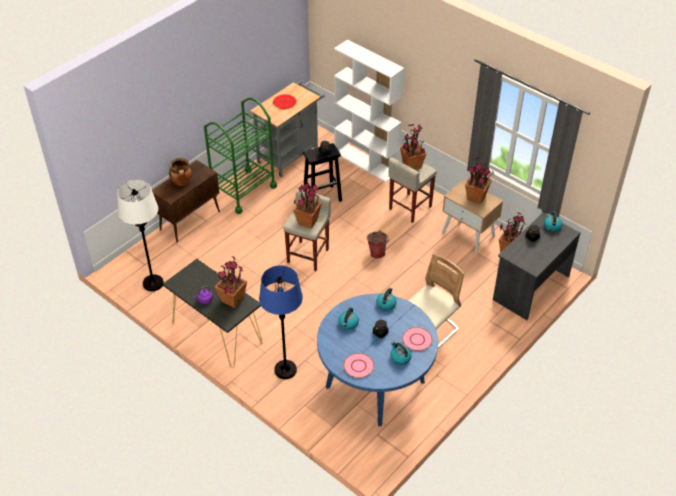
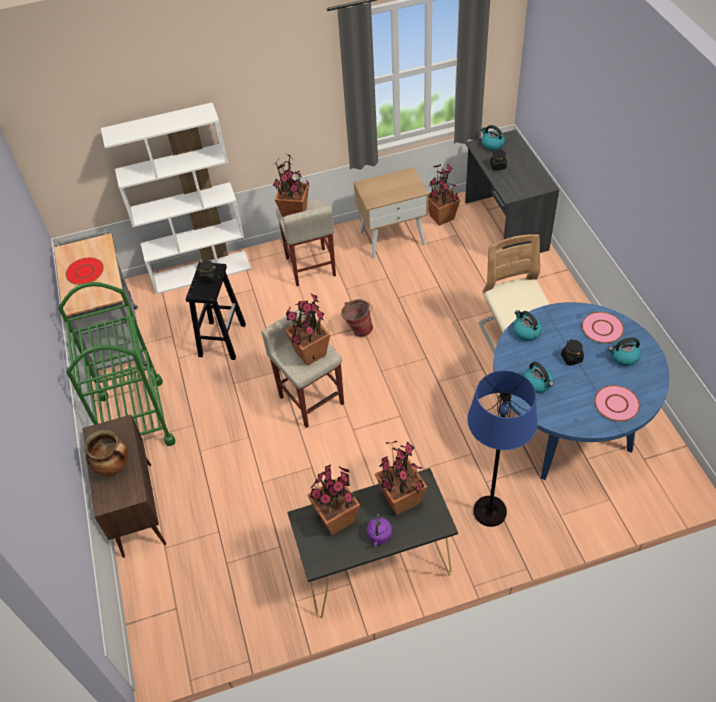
camera: 55 degrees left, 5 degrees up
white floor lamp [117,180,164,291] -> none
potted plant [465,158,494,204] -> potted plant moved to [307,465,360,535]

